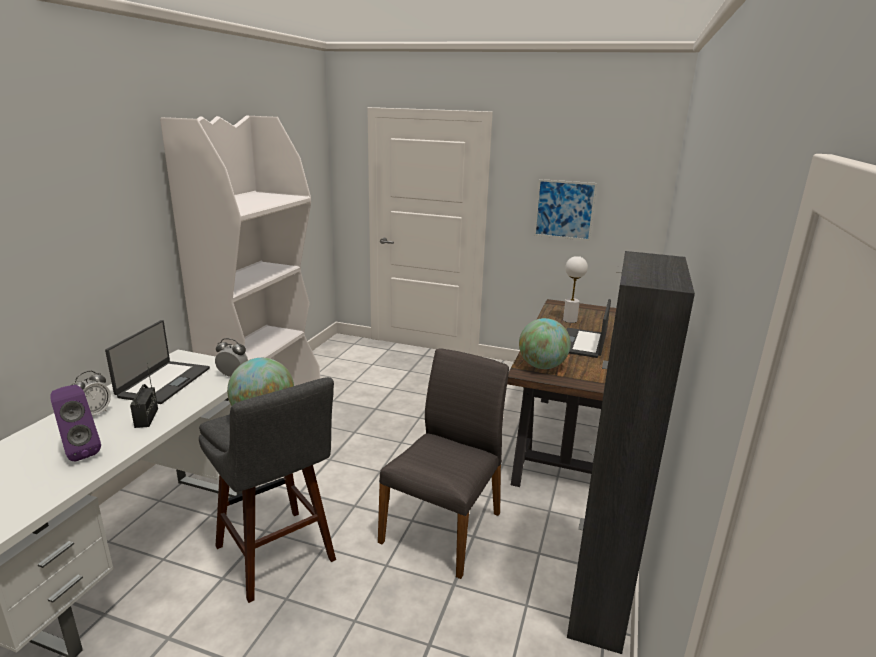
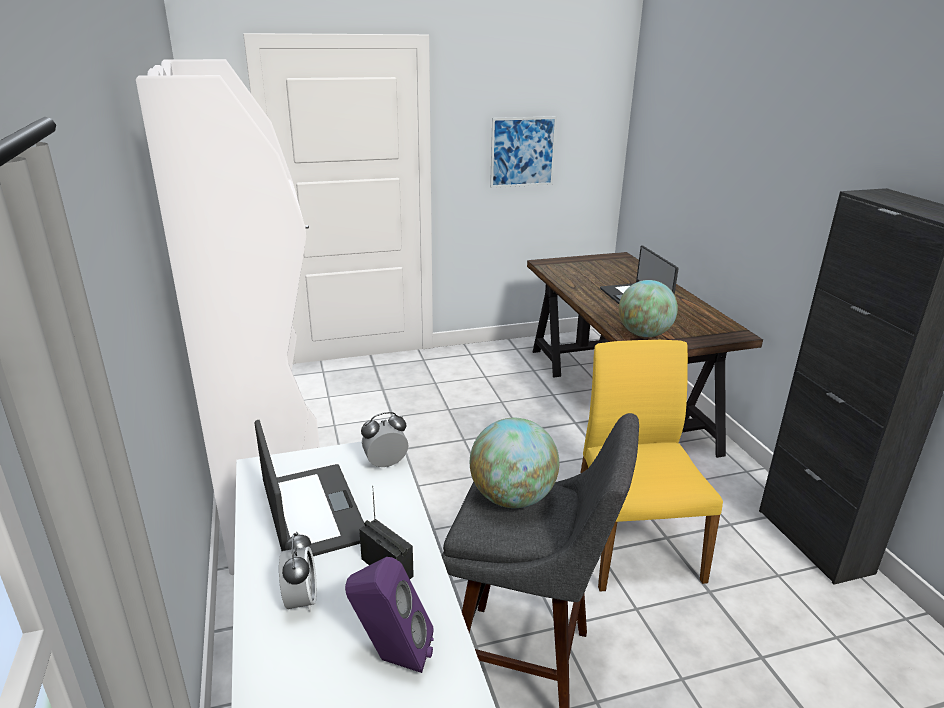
camera: 35 degrees left, 5 degrees up
grey chair [378,349,509,579] -> yellow chair [580,340,723,592]
white table lamp [563,256,588,323] -> none

